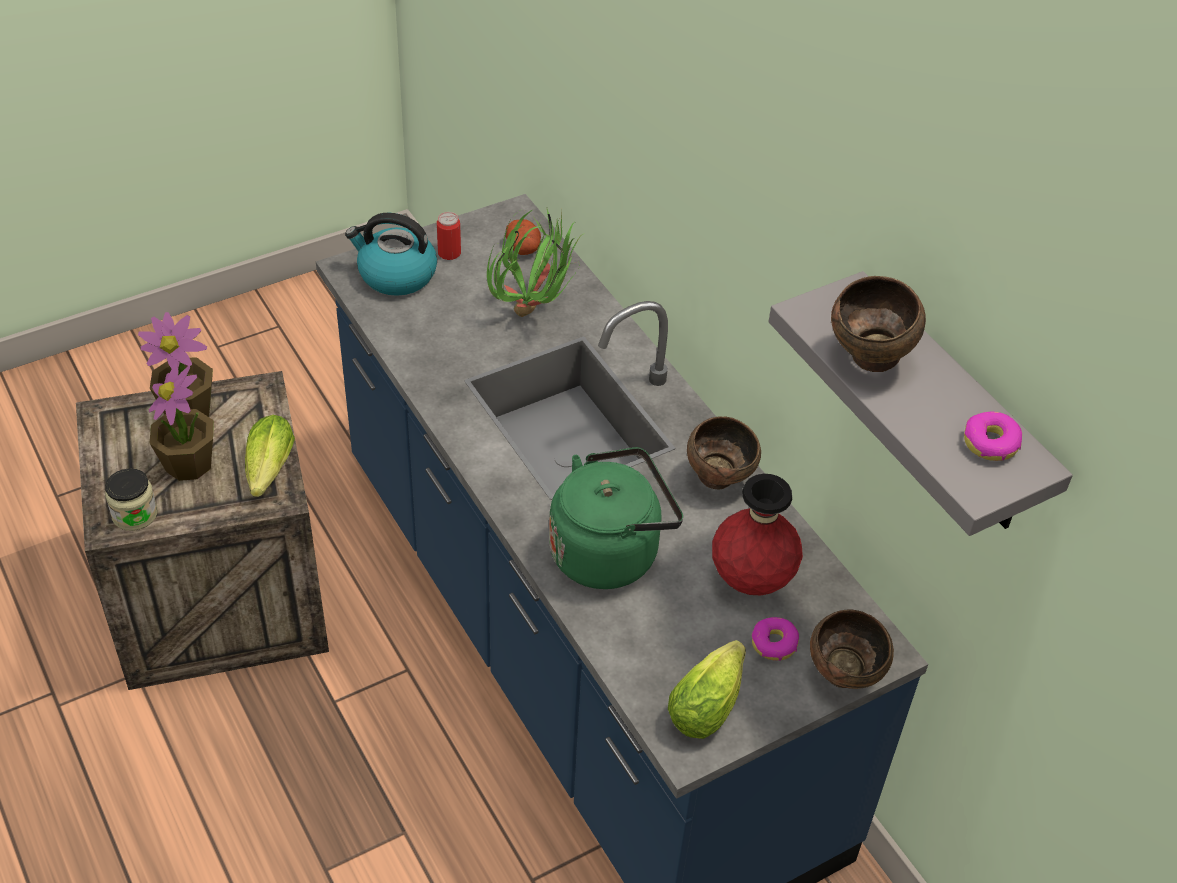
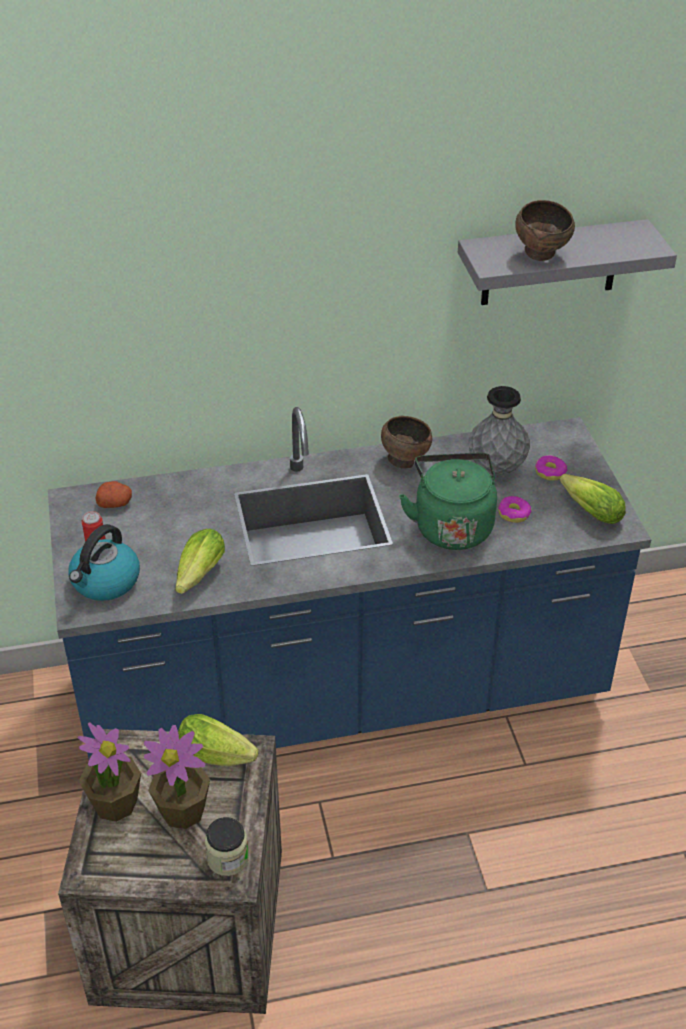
camera: 70 degrees left, 5 degrees down
potted plant [487,209,583,317] -> none
red vase [712,474,803,596] -> grey vase [469,386,530,475]
brown bowl [810,609,894,689] -> none
donut [964,412,1022,461] -> donut moved to [498,496,532,523]
none -> lettuce [175,528,225,594]

